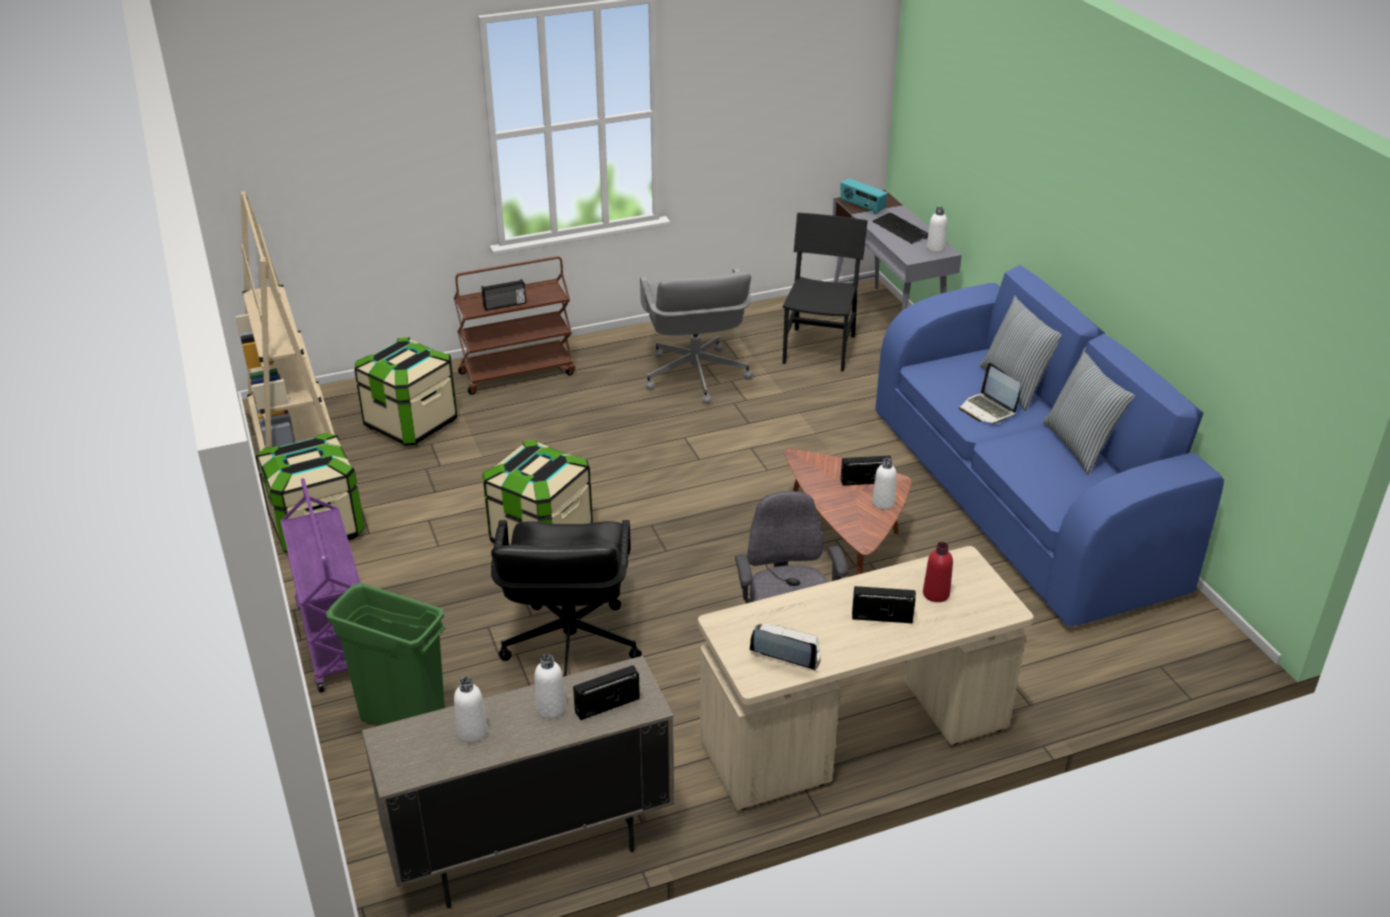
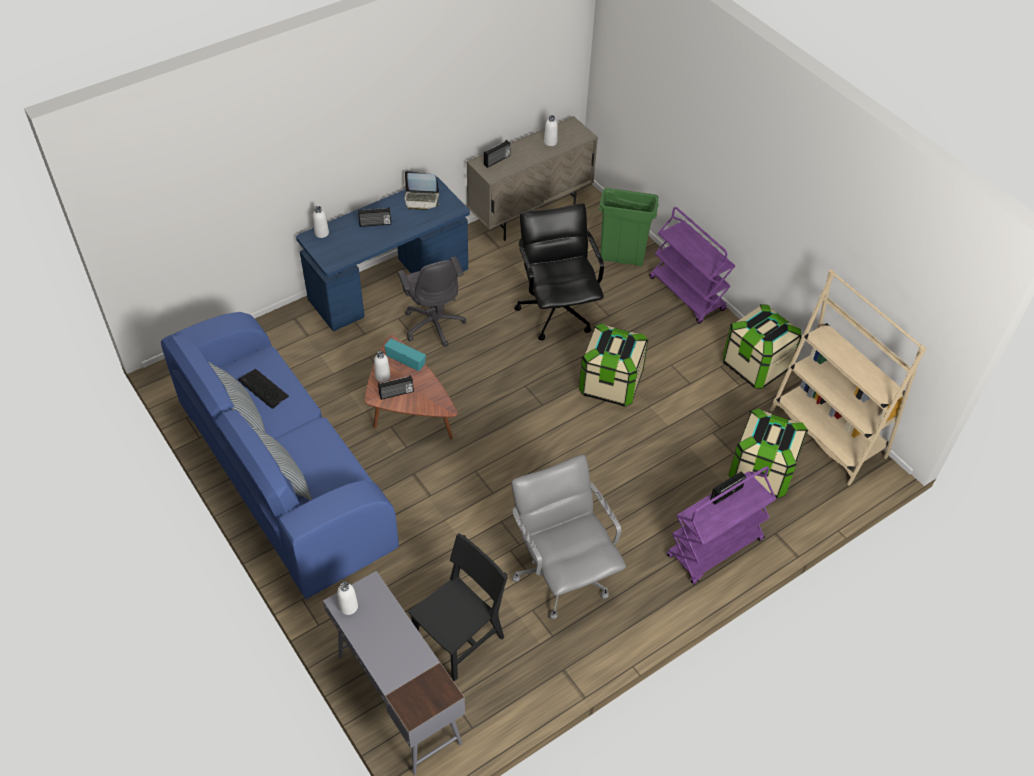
camera: 165 degrees right, 15 degrees up
brown cart [454,256,575,395] -> purple cart [667,466,776,584]
white bottle [534,654,566,719] -> white bottle moved to [313,206,329,238]
beige desk [698,546,1033,810] -> blue desk [296,177,470,331]
black chair [783,213,868,372] -> black chair turned 135 degrees counterclockwise [408,533,508,681]
radio [840,178,888,215] -> radio moved to [384,339,426,371]
keyboard [872,213,928,244] -> keyboard moved to [238,369,289,409]
red bottle [923,542,953,602] -> none
laptop [959,363,1021,424] -> none

